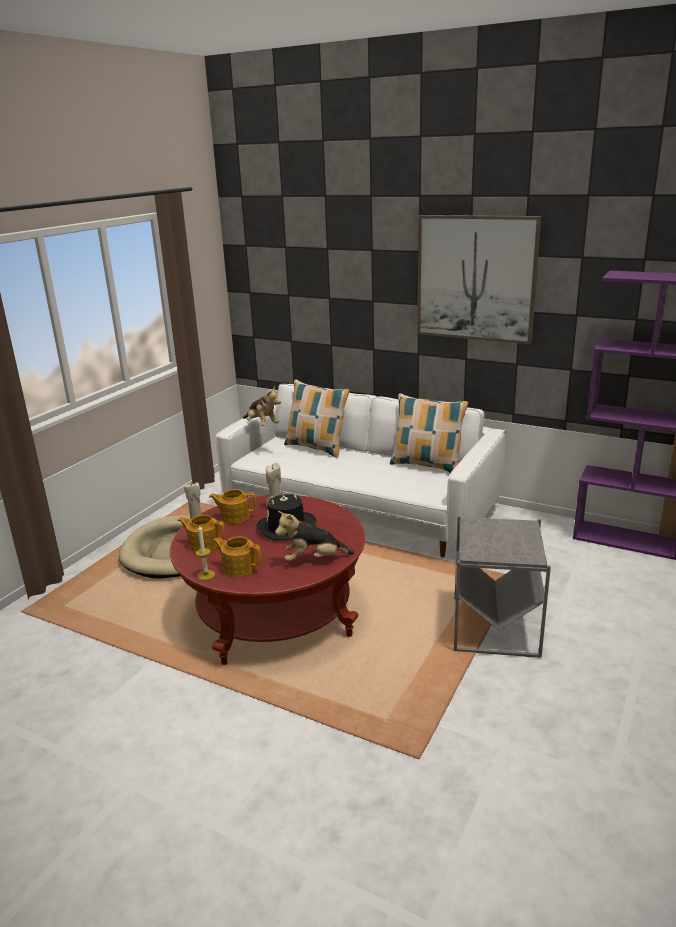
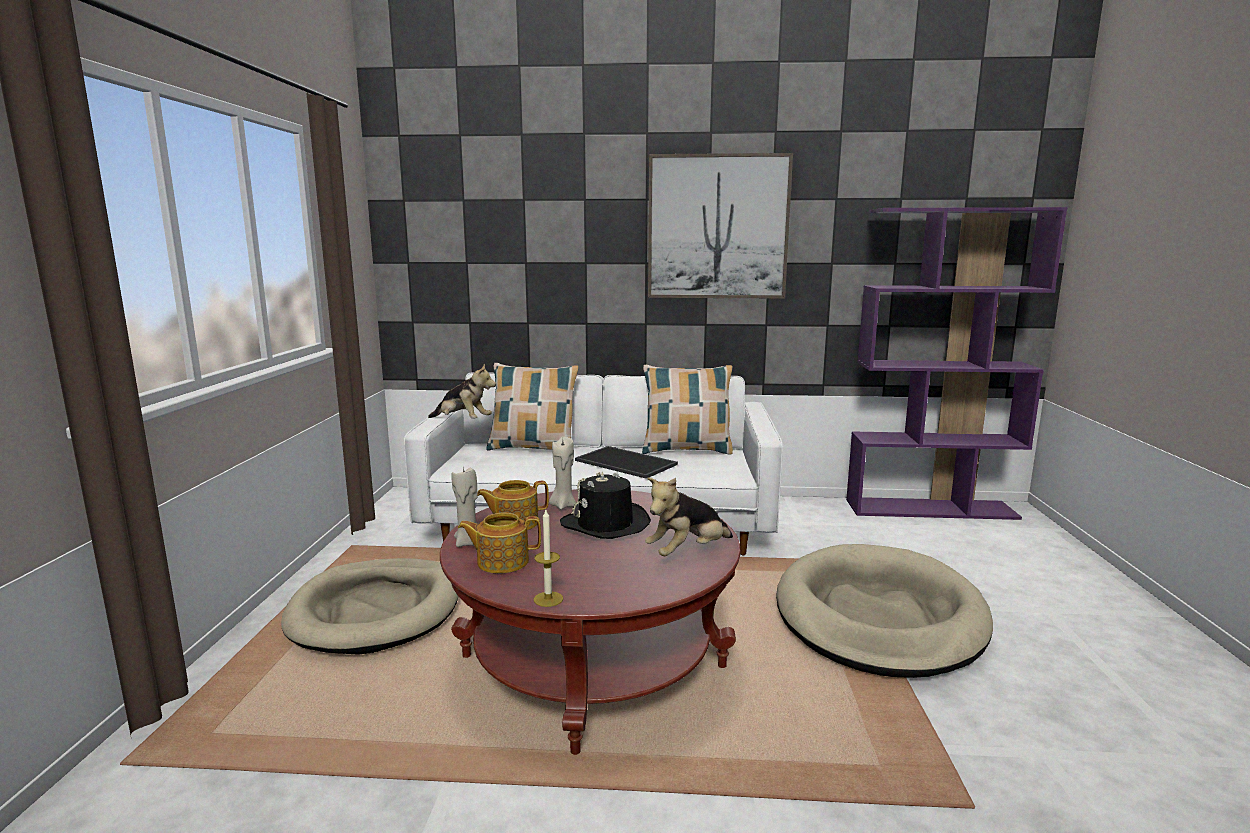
camera: 25 degrees left, 10 degrees down
teapot [213,536,262,577] -> none
grey side table [454,516,551,658] -> beige dog bed [776,544,993,678]
none -> tray [575,446,678,479]

